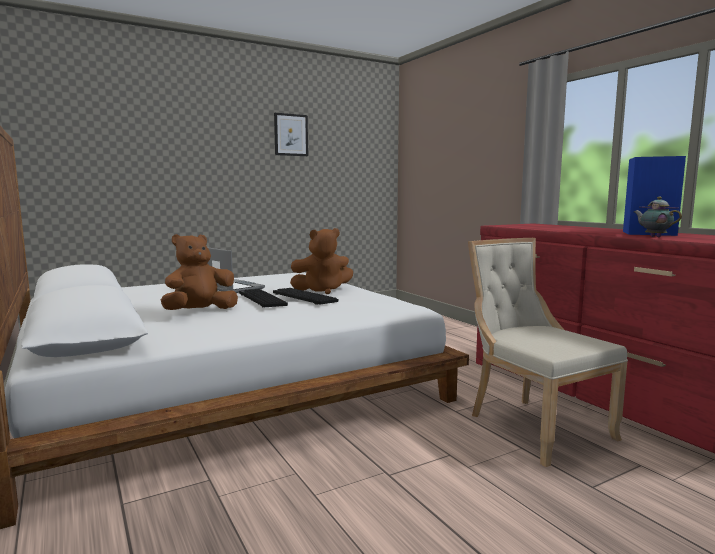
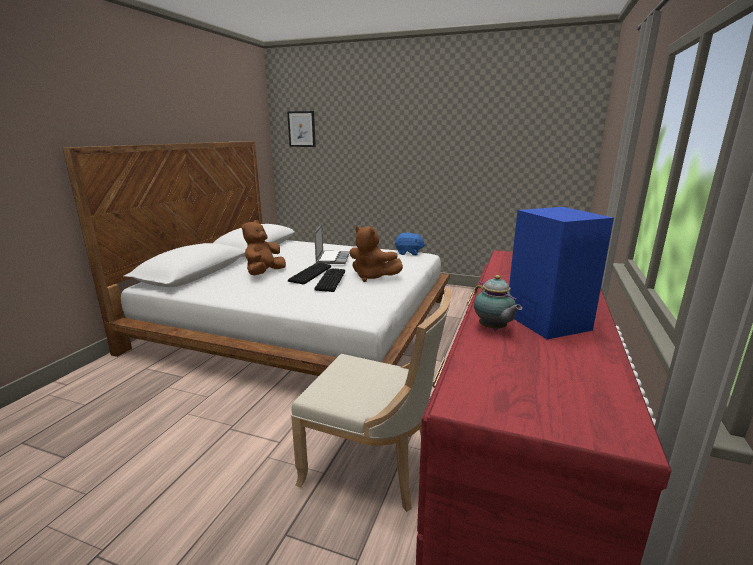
camera: 50 degrees right, 10 degrees up
brown plush toy [161,234,238,310] -> brown plush toy turned 75 degrees counterclockwise [241,220,286,275]
picture [274,113,308,156] -> picture moved to [287,111,316,147]
beige chair [468,238,628,467] -> beige chair turned 90 degrees clockwise [291,288,452,512]
teapot [634,196,682,237] -> teapot turned 135 degrees clockwise [474,275,522,330]
none -> blue plush toy [395,233,426,255]

